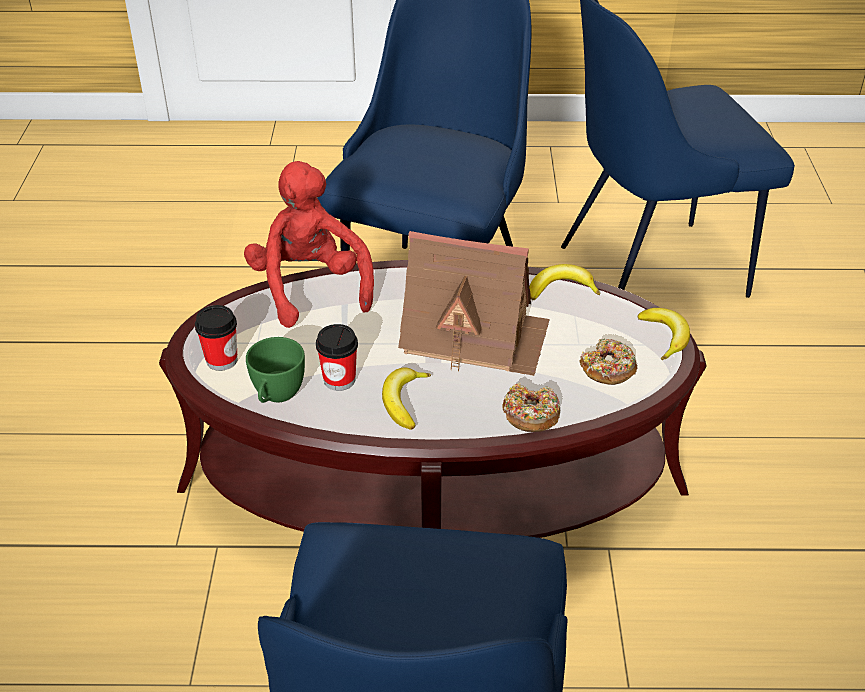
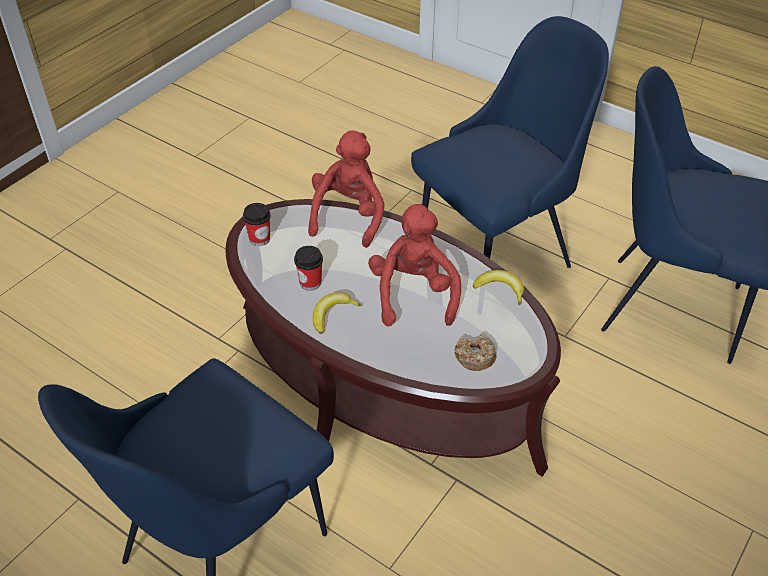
camera: 35 degrees right, 5 degrees up
green cup [246,337,305,403] -> none
toy house [398,231,549,375] -> red plush toy [368,204,461,326]
donut [502,382,560,432] -> none
banana [638,308,690,360] -> none

